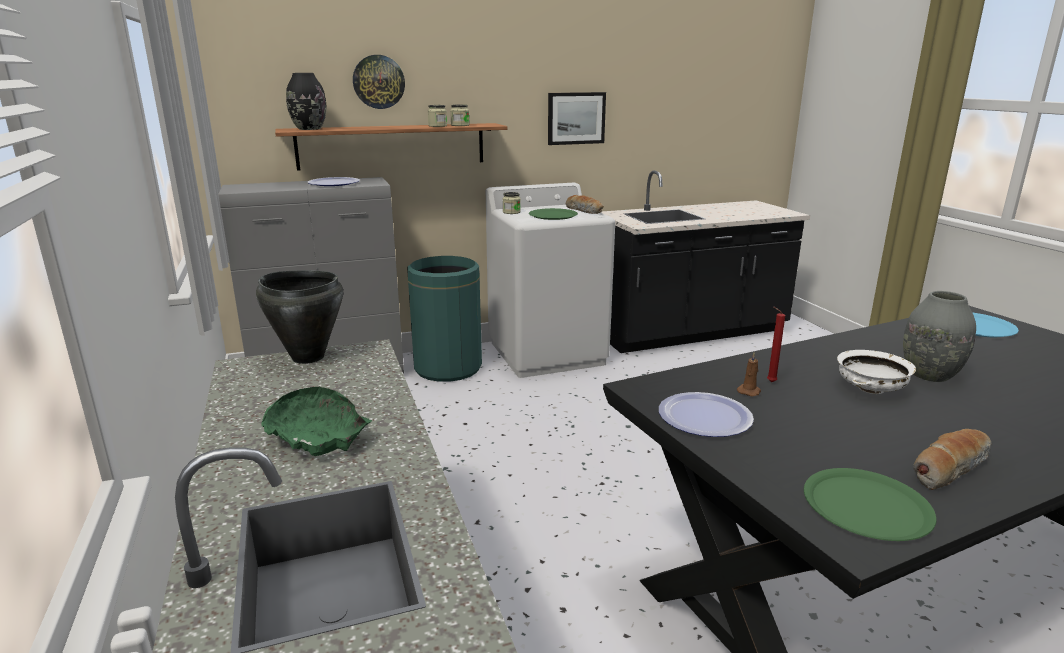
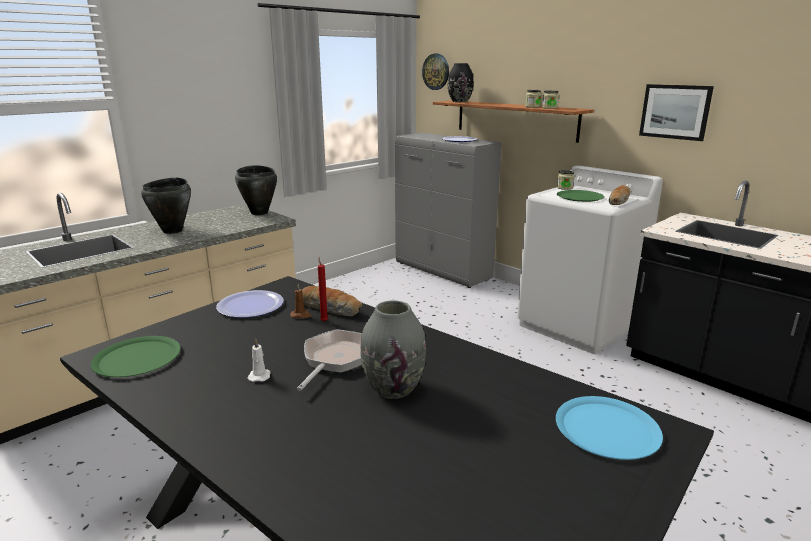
camera: 65 degrees right, 0 degrees up
green bowl [261,387,372,456] -> black cooking pot [141,177,191,234]
wall clock [353,55,405,109] -> wall clock moved to [422,54,449,90]
green trash can [407,256,482,382] -> none
white bowl [837,350,916,394] -> frying pan [297,329,362,391]
bread [913,429,991,490] -> bread moved to [302,286,362,316]
none -> white candle [248,339,271,382]

